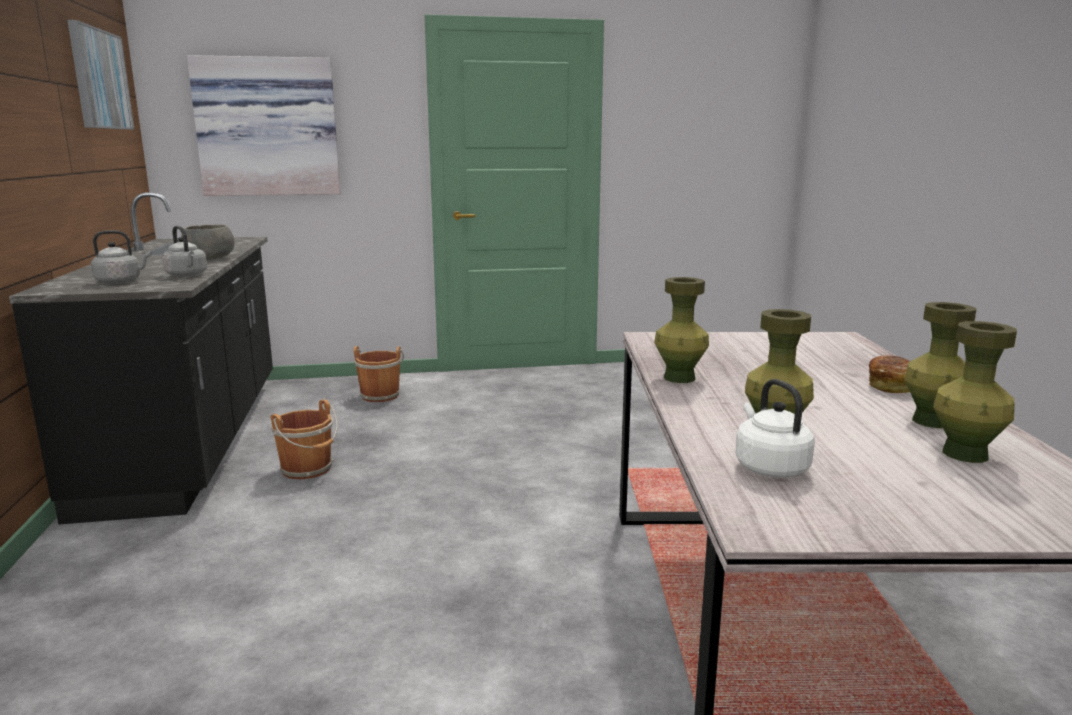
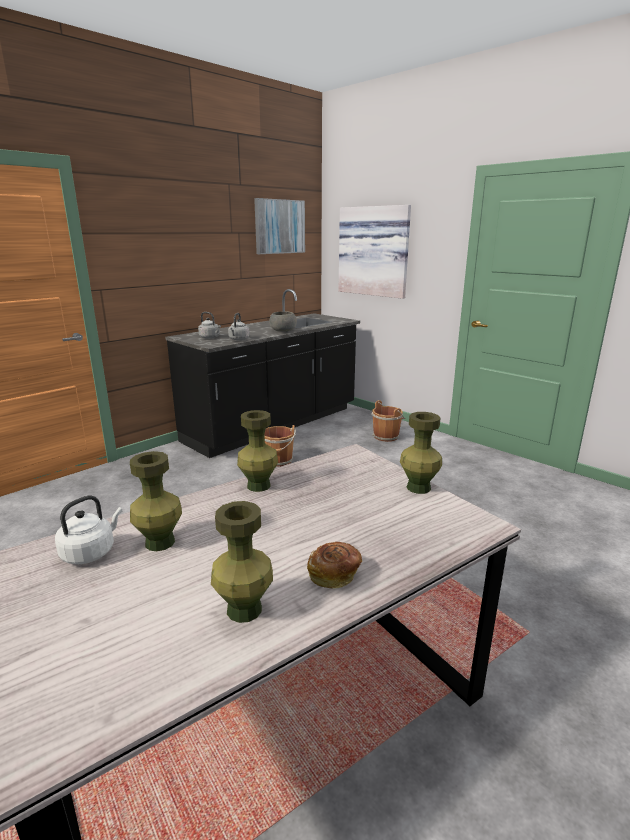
camera: 55 degrees right, 5 degrees up
green vase [933,321,1017,463] -> green vase moved to [400,412,442,494]

